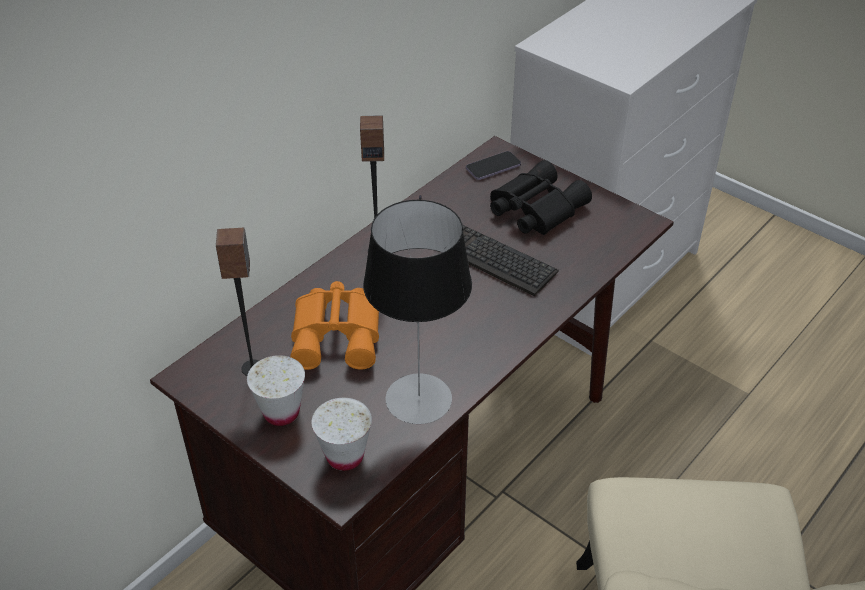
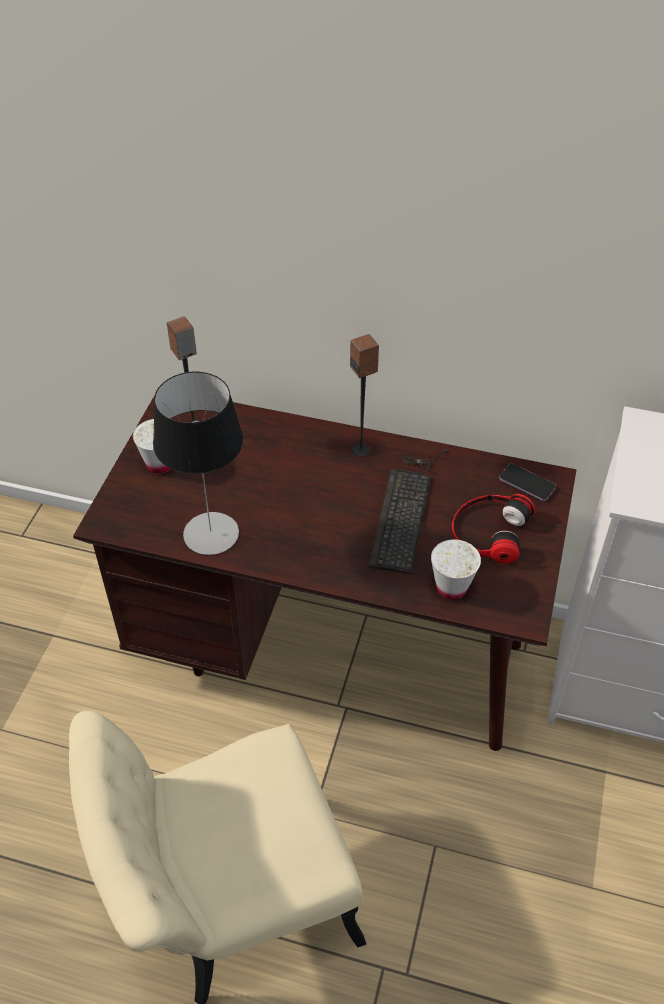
camera: 65 degrees right, 5 degrees up
orange binoculars [290,281,379,370] -> none
white cup [311,398,372,471] -> white cup moved to [431,539,481,599]
black binoculars [490,160,592,235] -> headphones [452,494,535,563]

